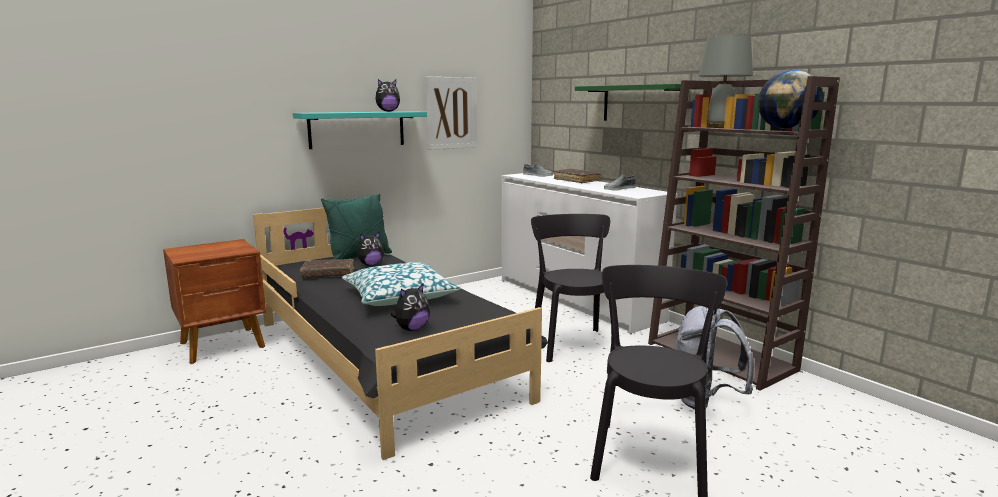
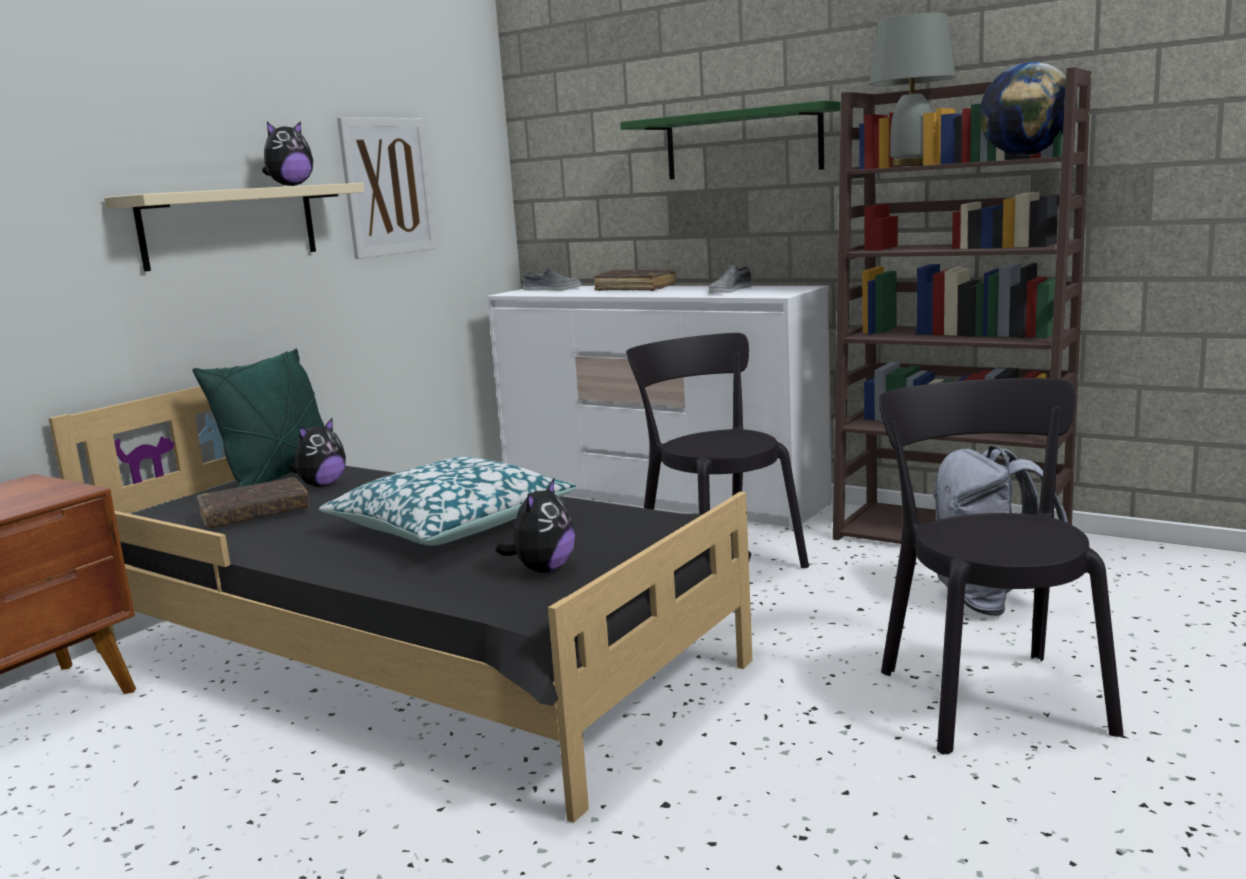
camera: 20 degrees left, 0 degrees up
turquoise shelf [293,111,427,149] -> beige shelf [104,183,364,271]

